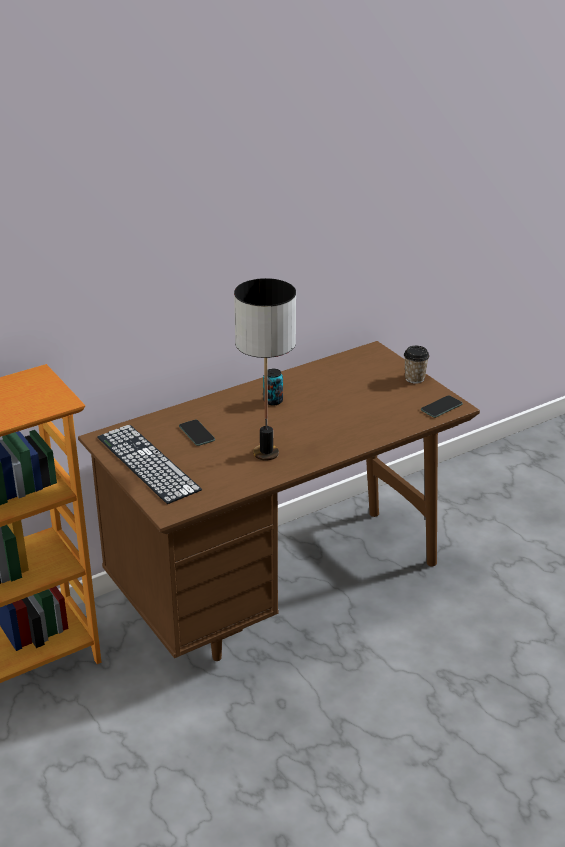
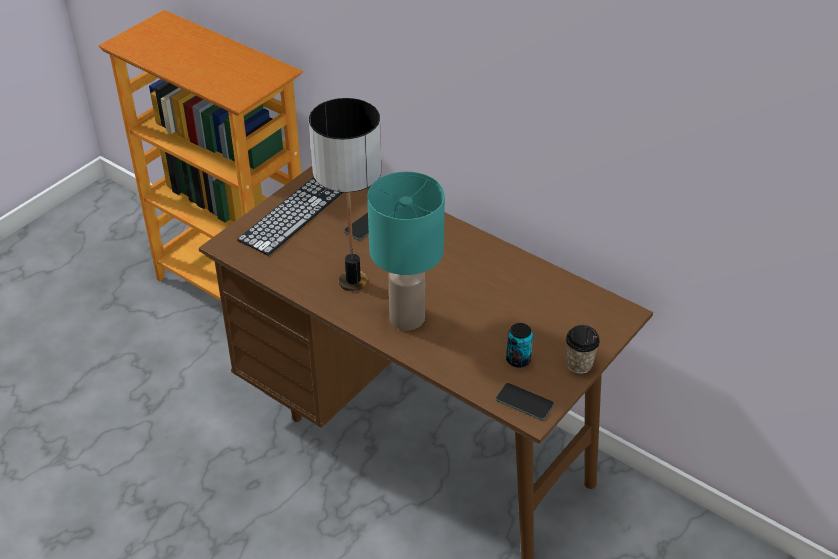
camera: 70 degrees right, 10 degrees up
can [263,369,283,406] -> can moved to [506,323,533,368]
none -> turquoise table lamp [367,172,445,330]

